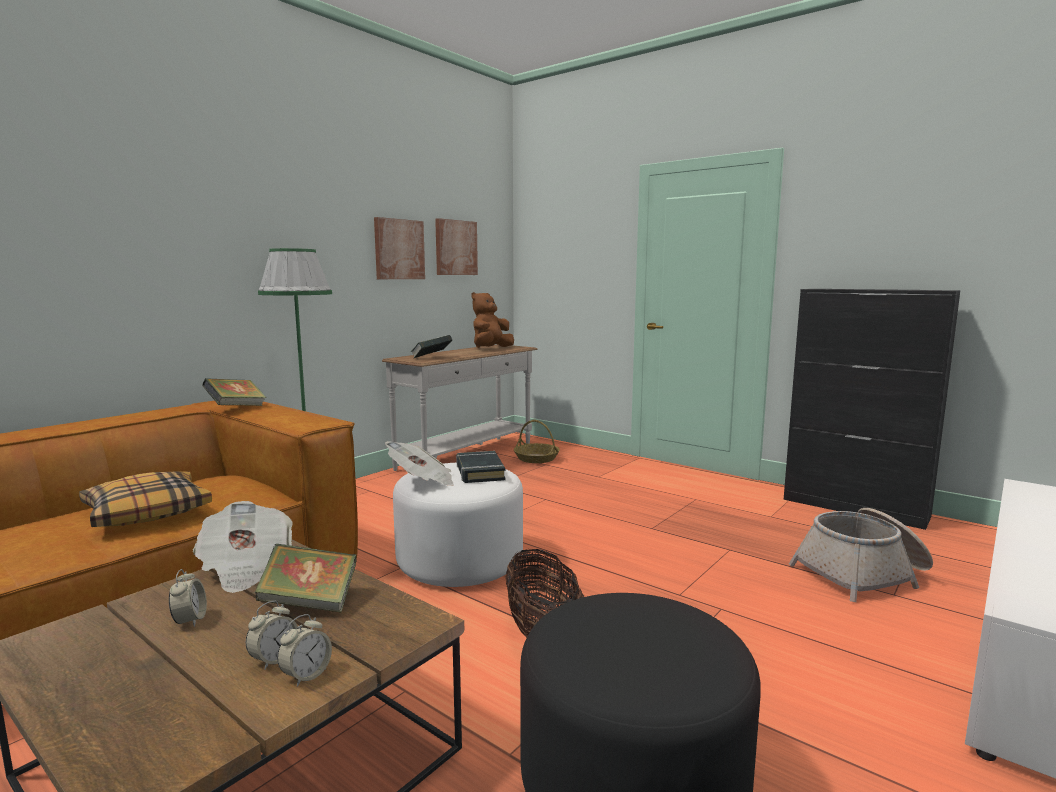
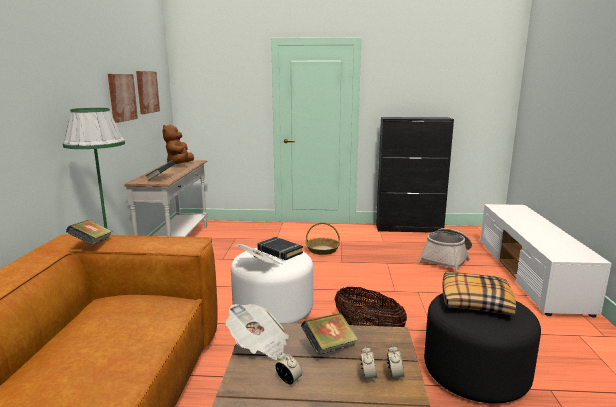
camera: 35 degrees left, 5 degrees up
pillow [79,472,212,527] -> pillow moved to [442,272,516,316]
basket [514,420,560,463] -> basket moved to [306,223,340,255]

